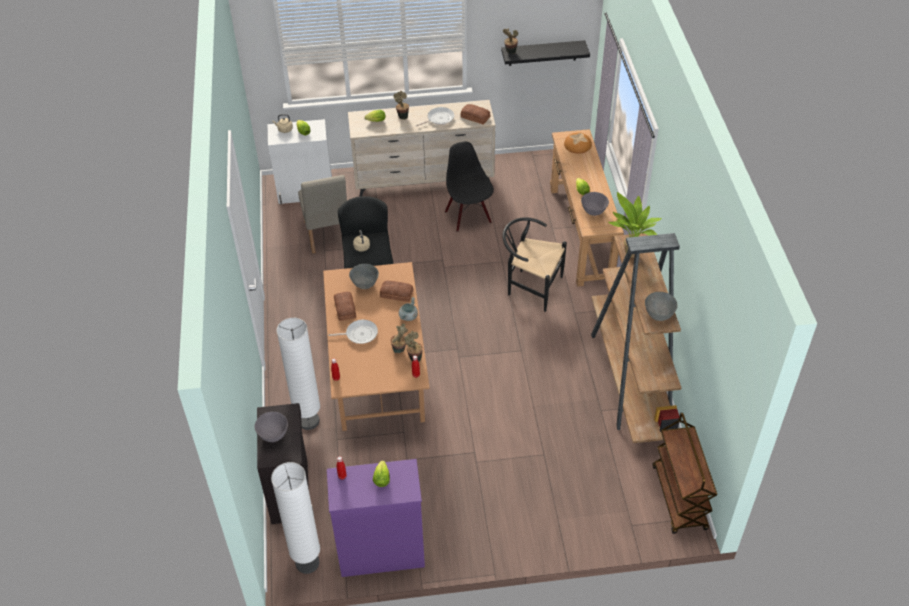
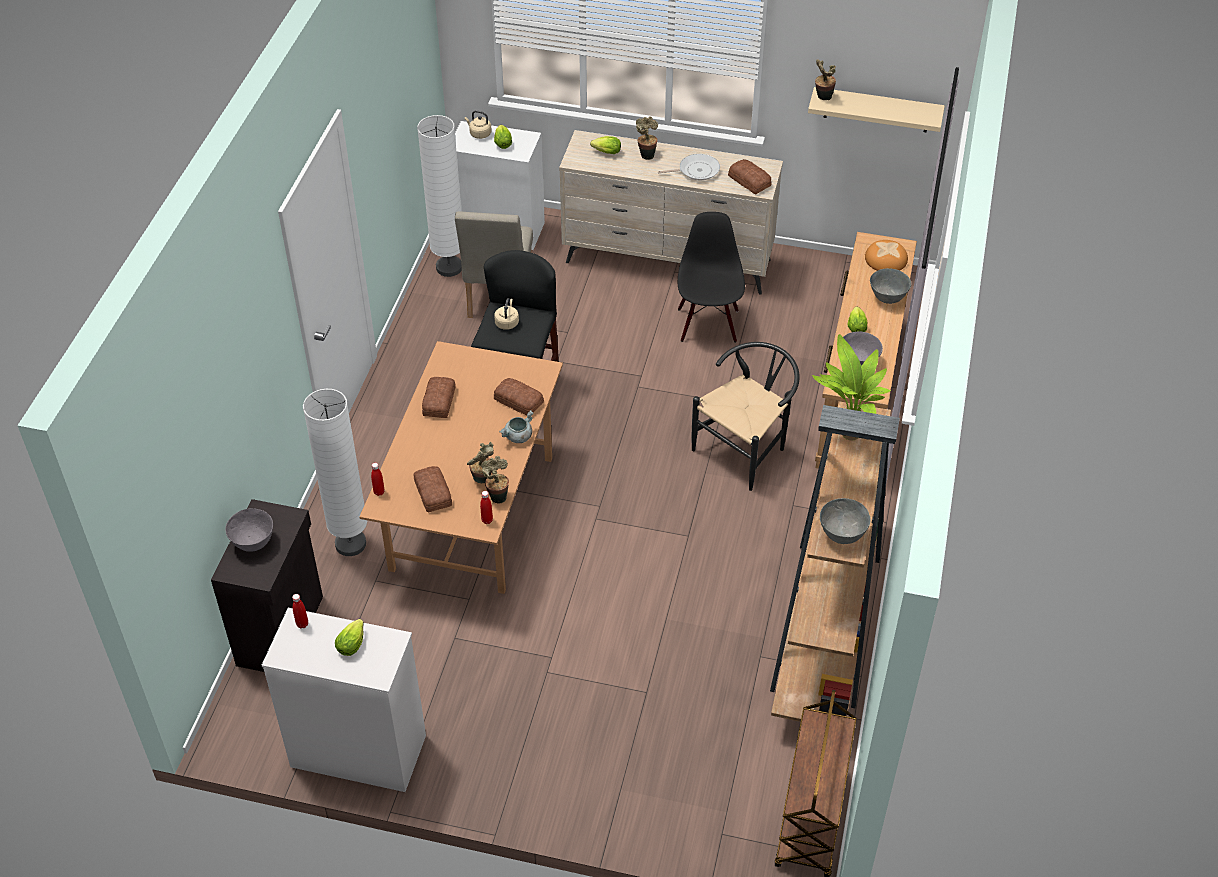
camera: 20 degrees right, 0 degrees up
white floor lamp [271,462,320,574] -> white floor lamp moved to [417,115,462,277]
purple dresser [327,459,425,577] -> white dresser [262,608,426,792]
frying pan [328,320,378,344] -> none
grey bowl [349,264,379,289] -> grey bowl moved to [870,268,911,304]
black shelf [501,40,590,66] -> beige shelf [808,87,945,132]
black chair [502,217,567,312] -> black chair turned 90 degrees clockwise [692,342,800,491]
none -> bread [414,466,452,513]

